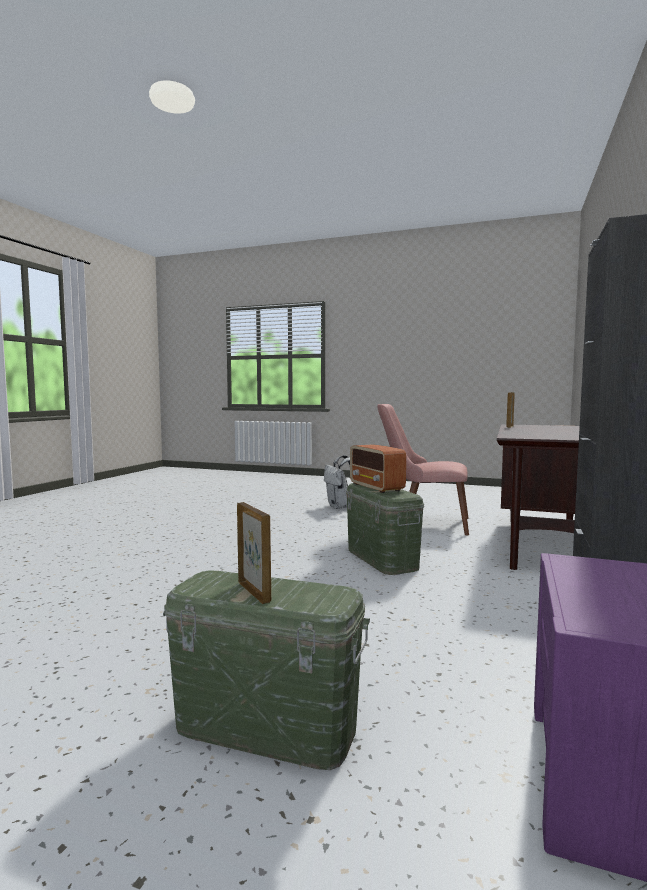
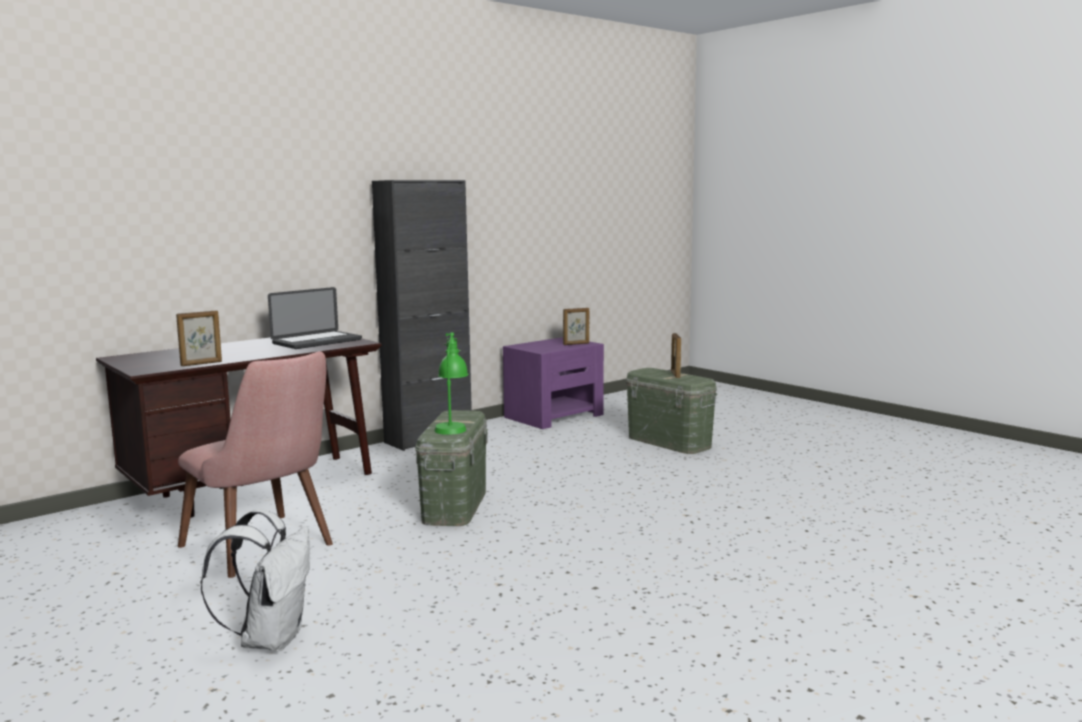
camera: 150 degrees left, 5 degrees up
radio [350,444,406,493] -> green table lamp [434,332,469,435]
none -> laptop [268,287,362,349]
none -> picture frame [563,308,589,345]

